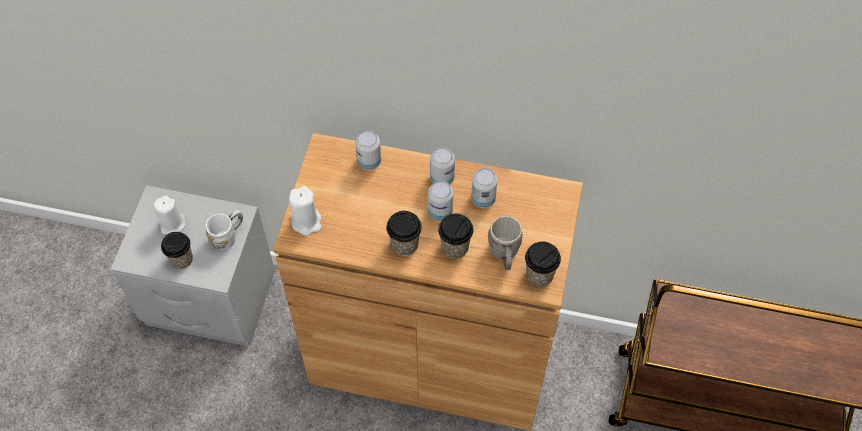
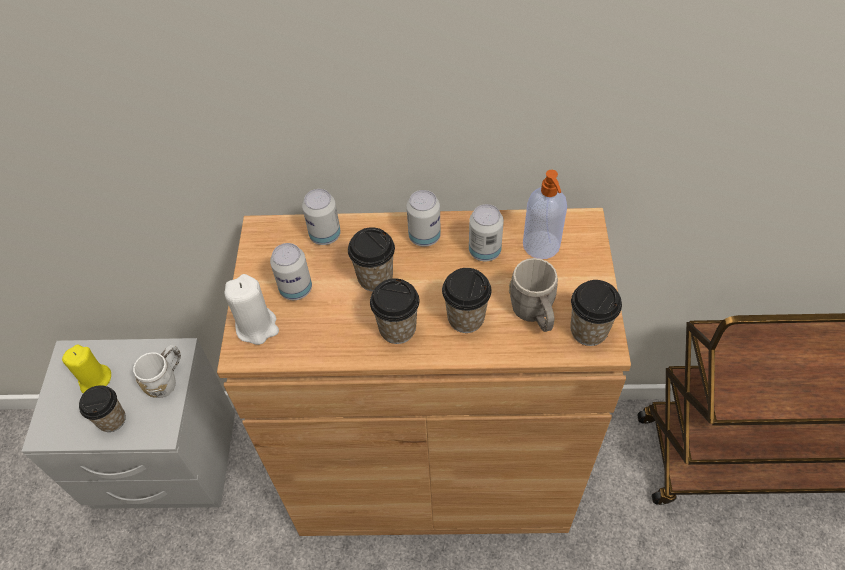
camera: 10 degrees left, 5 degrees down
white candle [153,195,186,234] -> yellow candle [62,345,111,393]
can [428,181,453,221] -> can moved to [270,243,312,300]
none -> cup [348,227,395,292]
none -> soap dispenser [523,170,567,259]

